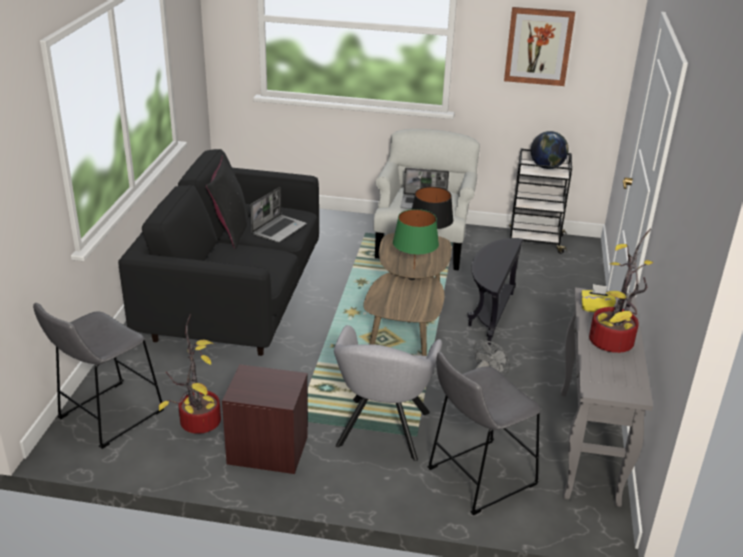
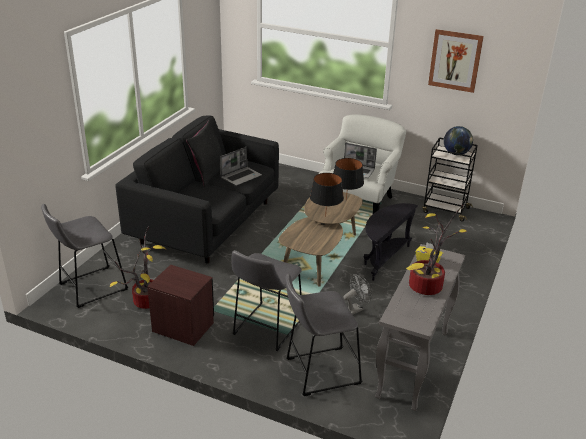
camera: 15 degrees right, 0 degrees up
grey armchair [334,325,442,461] -> grey stool [232,250,302,351]
green table lamp [393,209,439,269] -> black table lamp [310,173,344,217]

